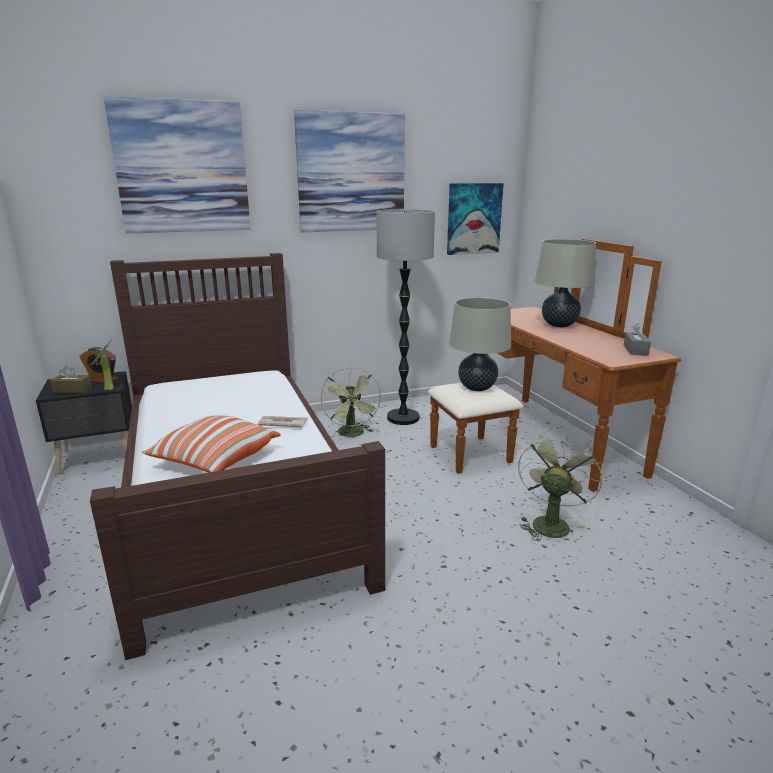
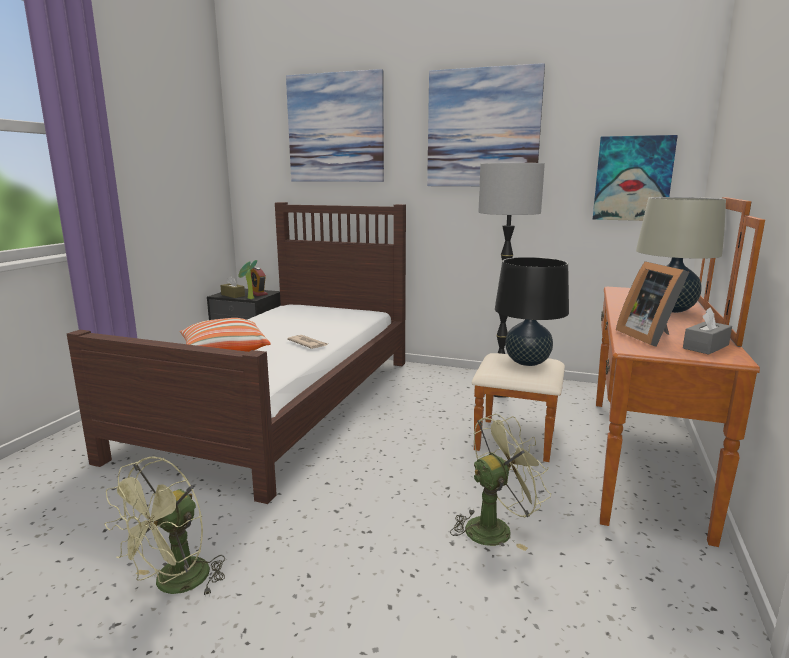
camera: 40 degrees right, 5 degrees down
green fan [320,367,381,438] -> green fan moved to [105,456,225,596]
beige table lamp [449,297,511,391] -> black table lamp [495,257,569,366]
none -> picture frame [616,261,689,347]

